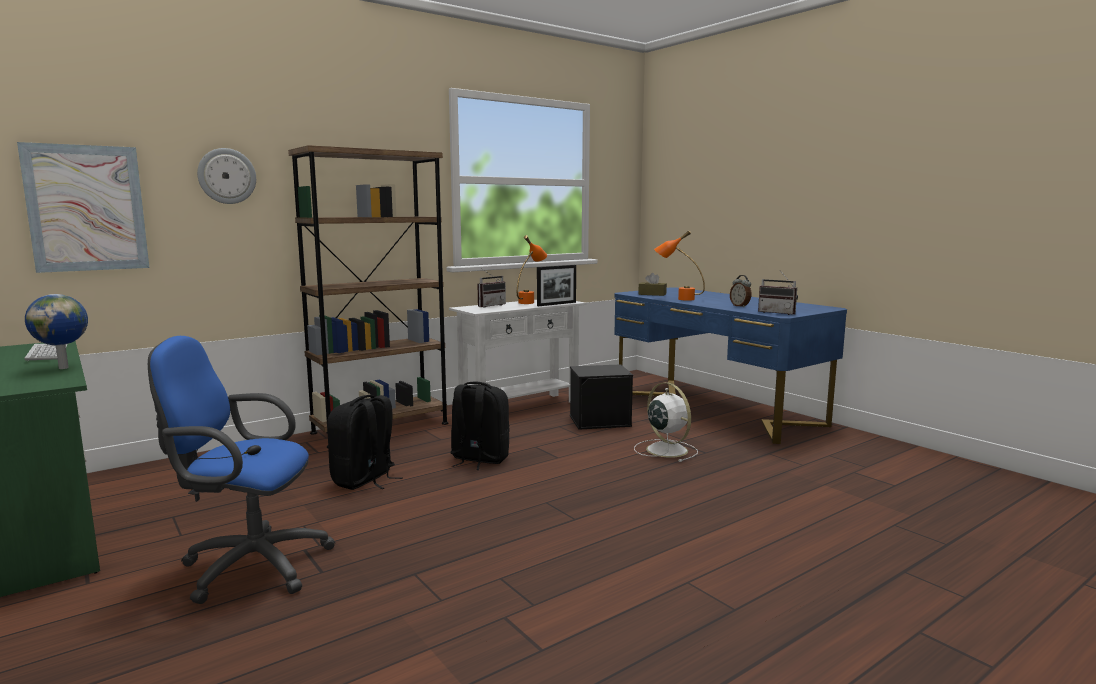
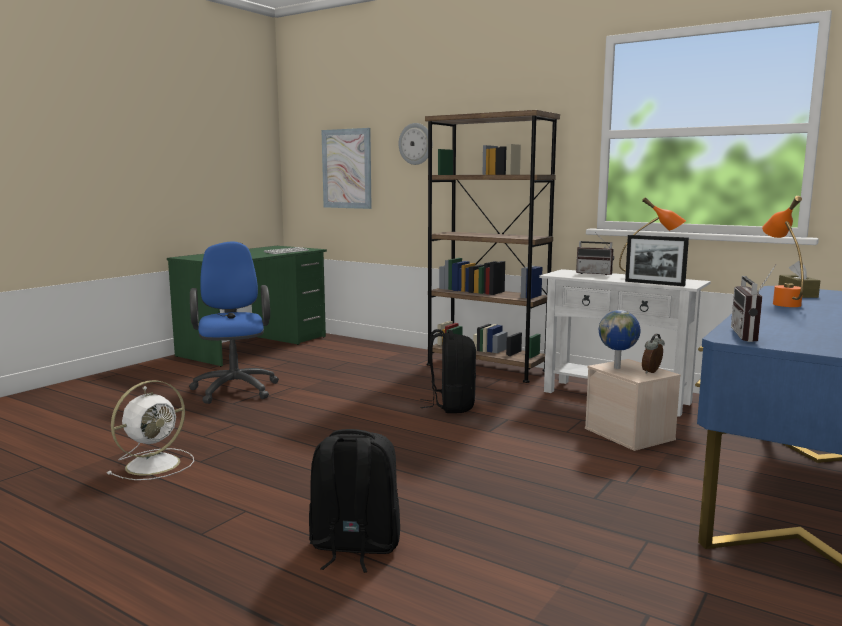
camera: 70 degrees right, 0 degrees up
globe [25,294,88,369] -> globe moved to [599,310,641,369]
black backpack [327,395,402,490] -> black backpack moved to [309,429,400,573]
black storage box [570,364,633,430] -> beige storage box [585,359,681,451]
white fan [634,382,698,462] -> white fan moved to [107,380,194,480]
alarm clock [730,275,751,307] -> alarm clock moved to [642,334,665,374]

